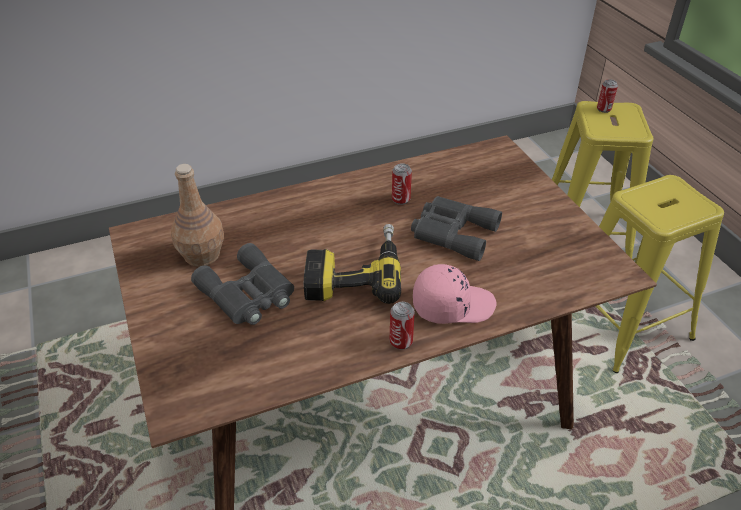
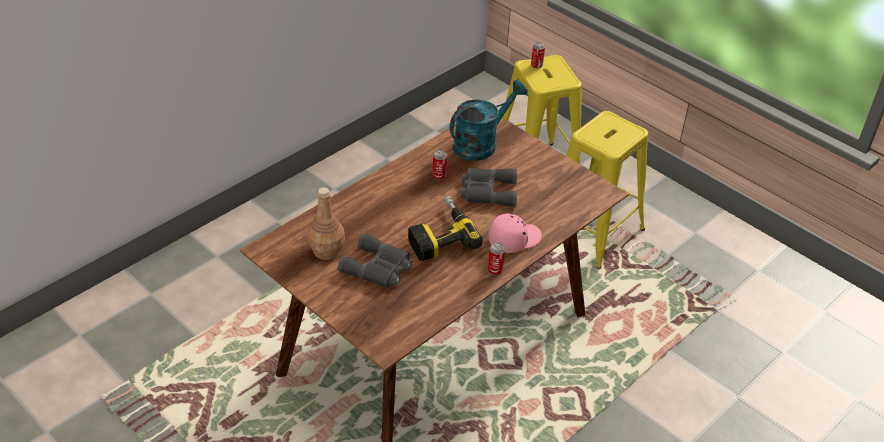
camera: 25 degrees left, 0 degrees up
none -> turquoise watering can [450,80,528,161]

